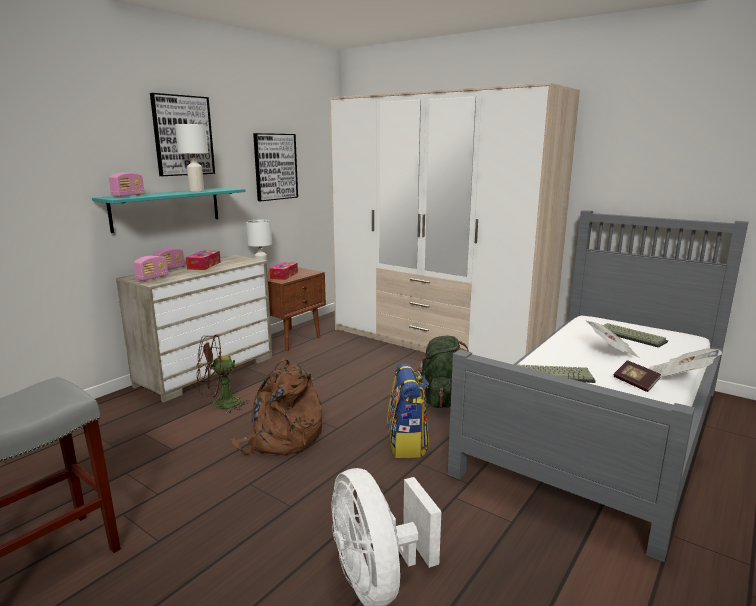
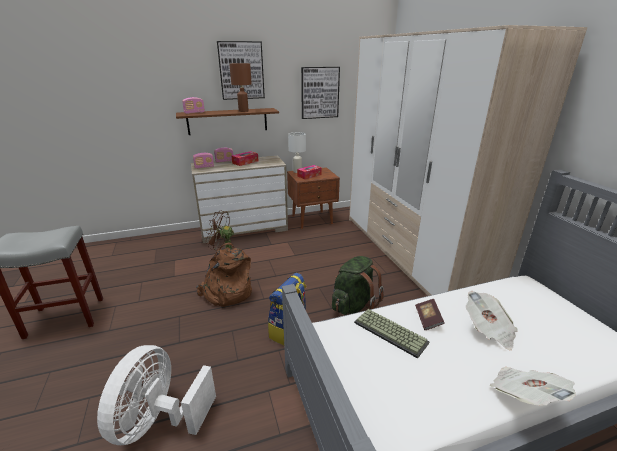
camera: 35 degrees right, 10 degrees up
turquoise shelf [92,188,246,233] -> brown shelf [176,108,279,135]
white table lamp [175,124,208,192] -> brown table lamp [229,63,252,112]
keyboard [603,323,668,348] -> none
book [614,360,661,392] -> book moved to [415,299,445,330]

